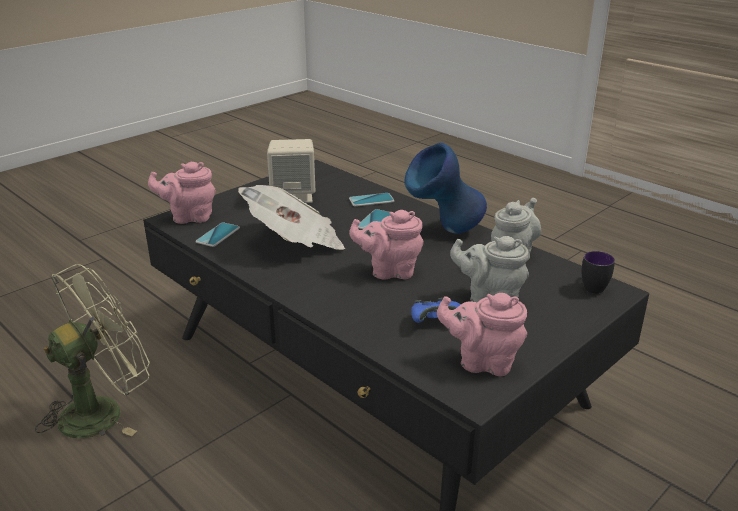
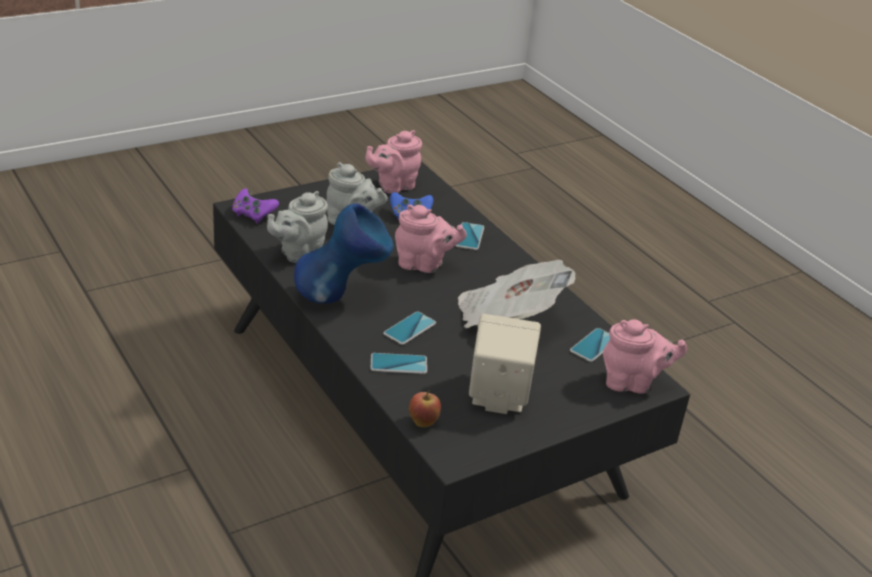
camera: 170 degrees left, 5 degrees up
green fan [35,264,150,438] -> none
pink teapot [437,293,527,376] -> pink teapot turned 120 degrees clockwise [365,130,422,194]
mug [582,251,615,294] -> purple game controller [232,188,279,224]
none -> apple [409,390,441,427]
none -> phone [455,222,484,250]

